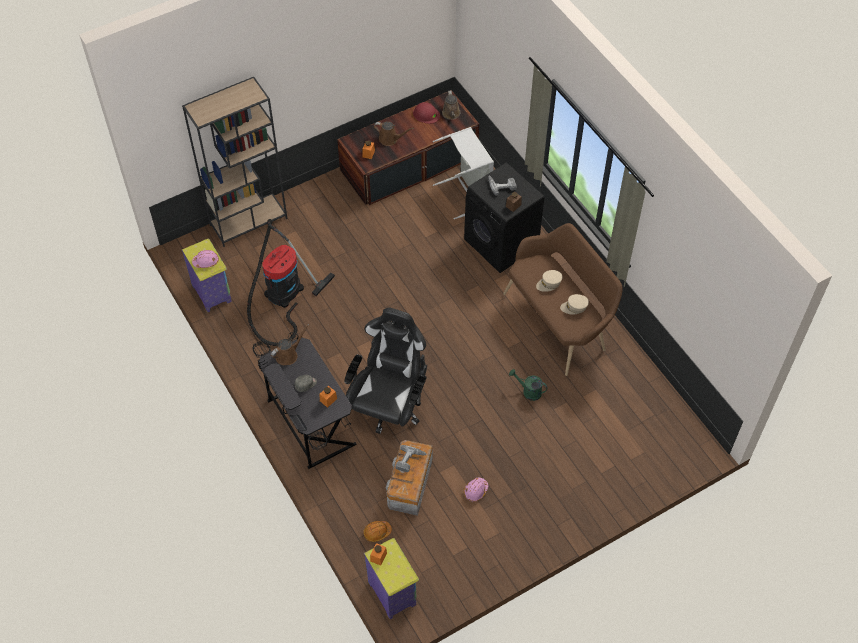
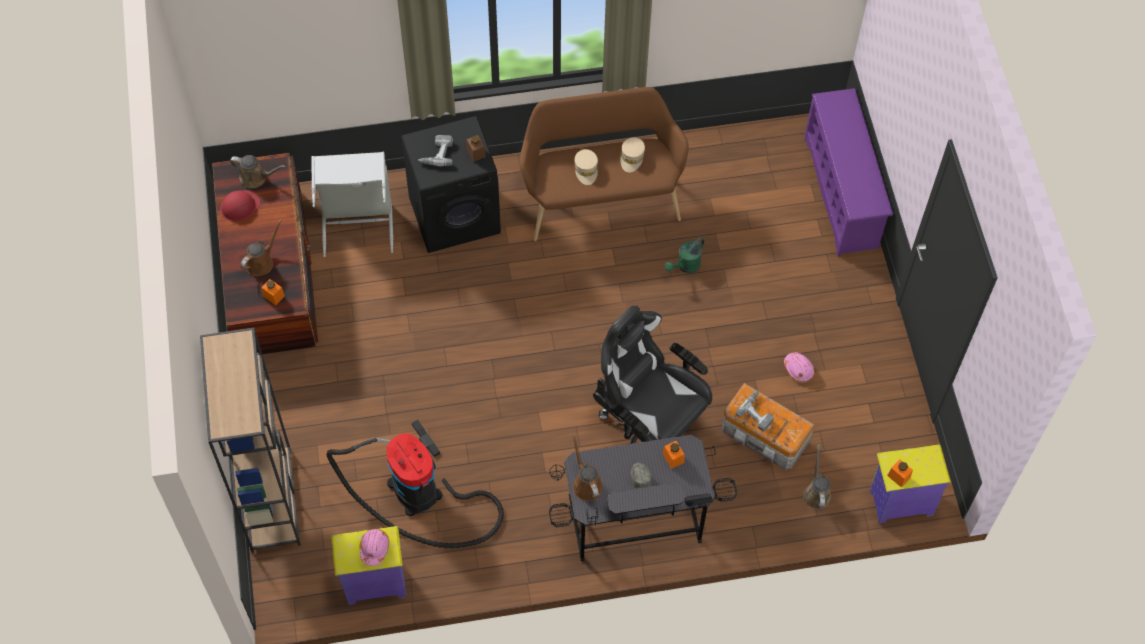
camera: 70 degrees left, 5 degrees up
orange hard hat [363,521,392,542] -> brown watering can [803,444,831,509]
none -> purple shoe rack [804,88,893,256]

